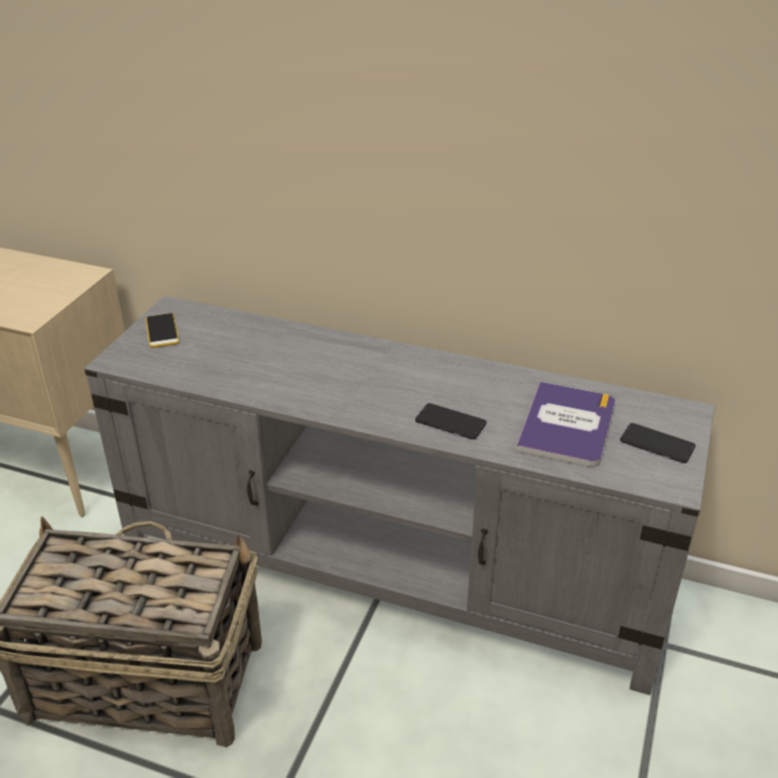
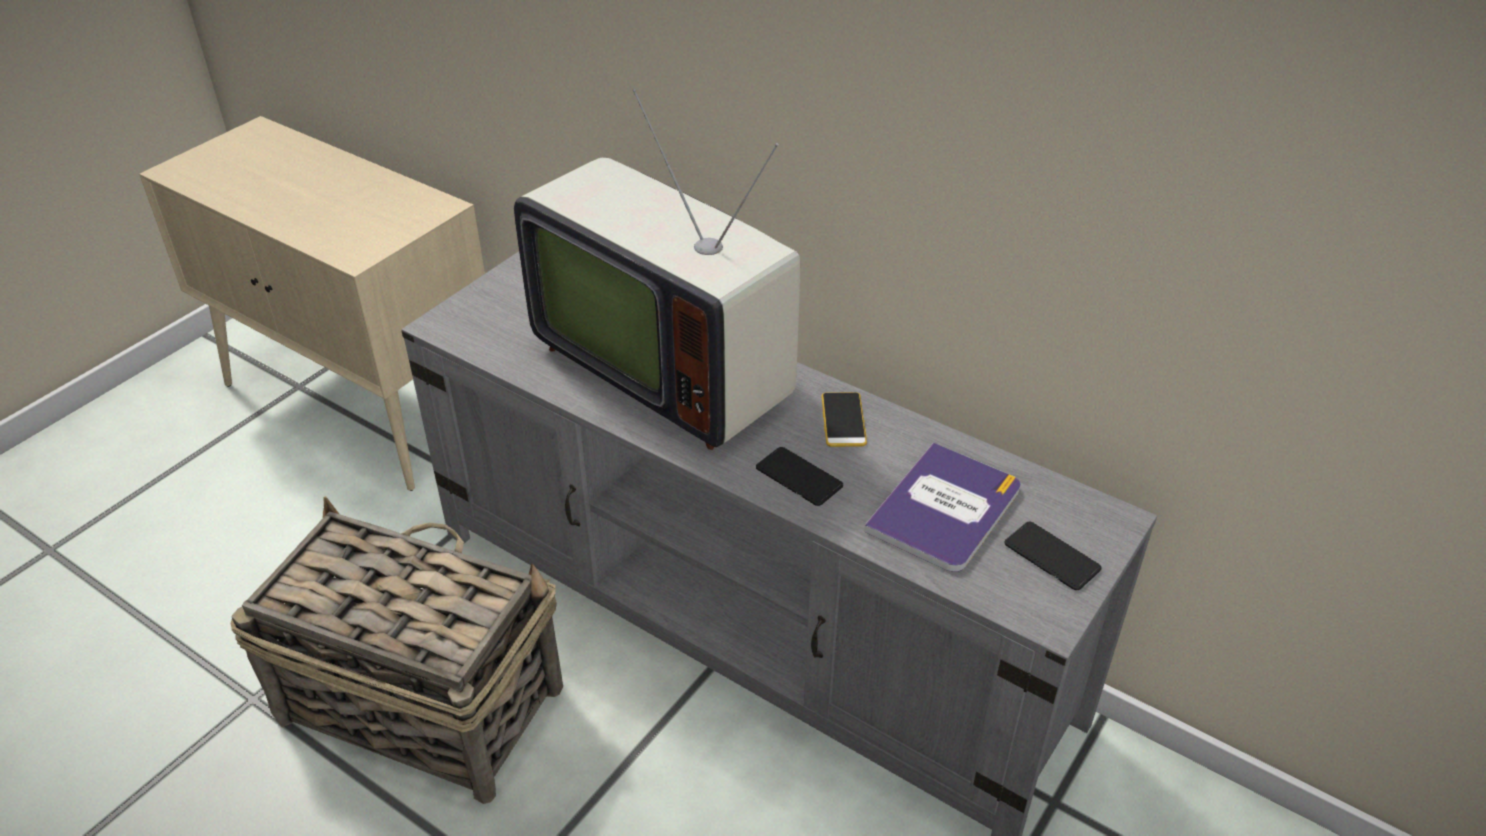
camera: 15 degrees right, 5 degrees up
phone [146,313,179,348] -> phone moved to [821,392,867,447]
none -> television [514,89,800,450]

